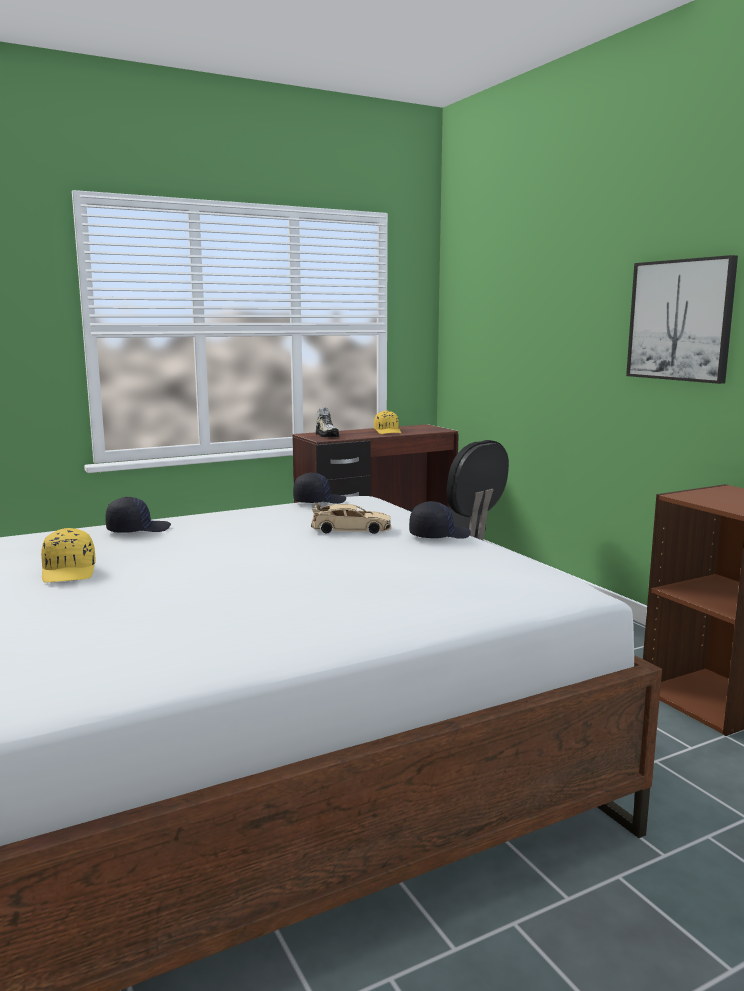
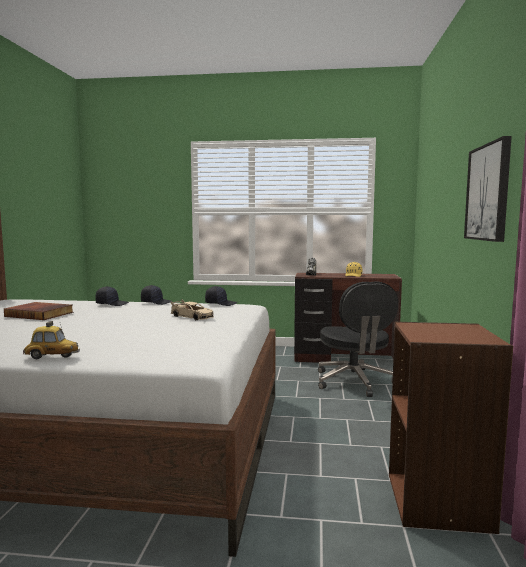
camera: 35 degrees right, 5 degrees down
yellow cap [41,528,96,583] -> book [4,302,74,320]
black cap [409,501,471,539] -> black cap moved to [141,285,172,305]
none -> toy car [23,321,80,359]

